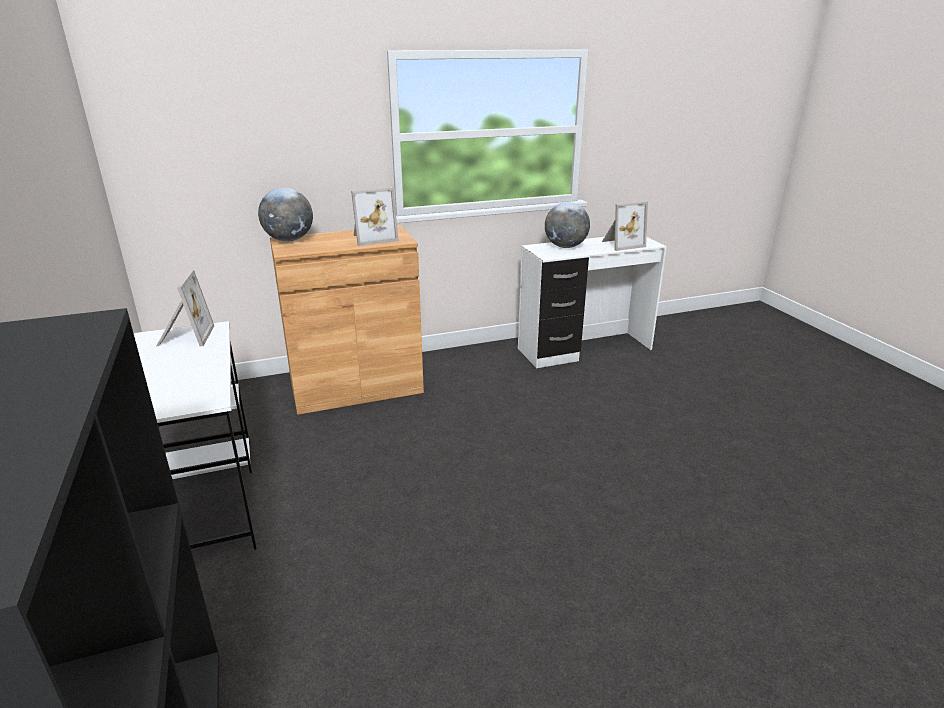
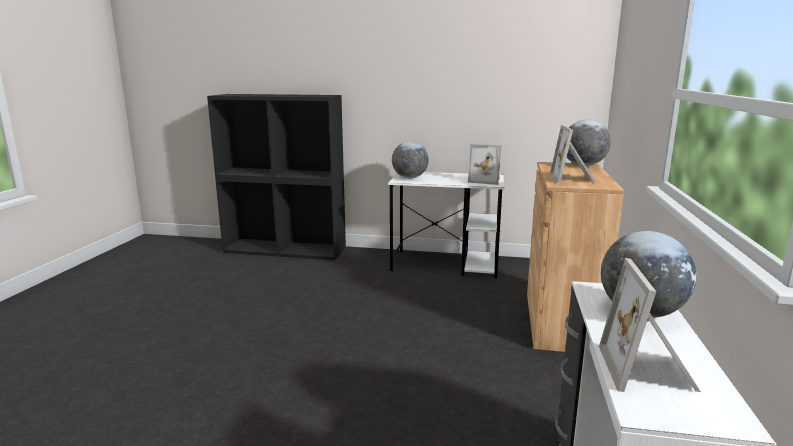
camera: 120 degrees right, 10 degrees down
none -> globe [392,141,429,178]

